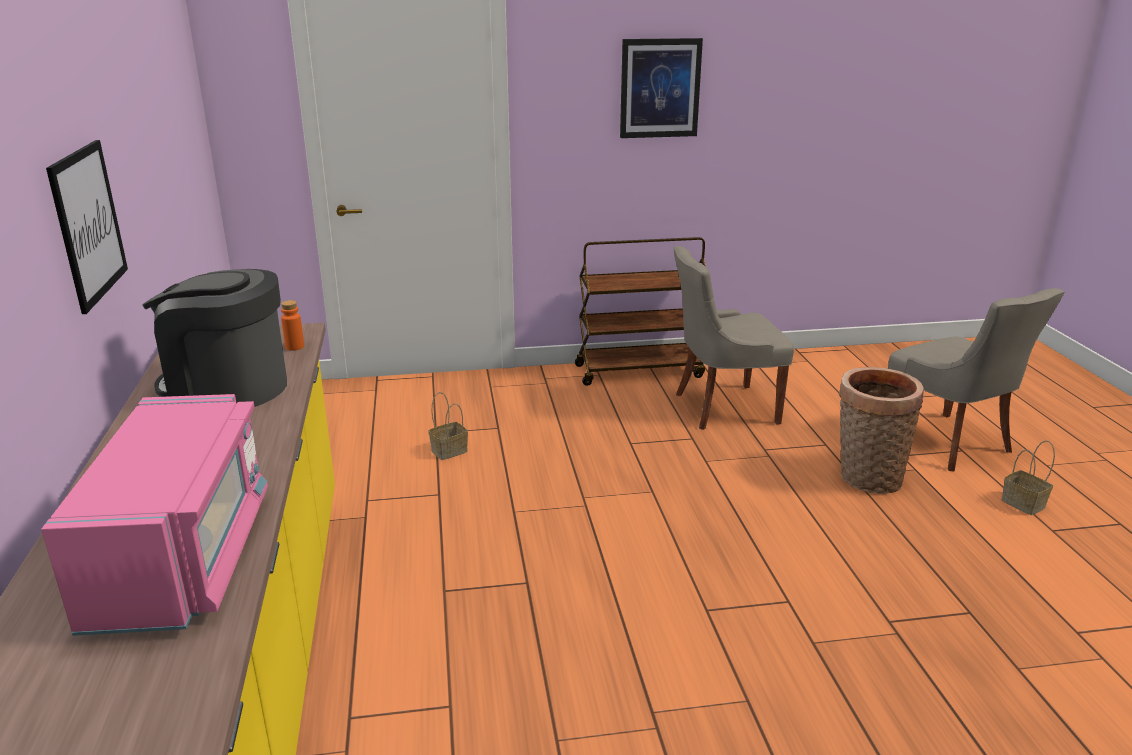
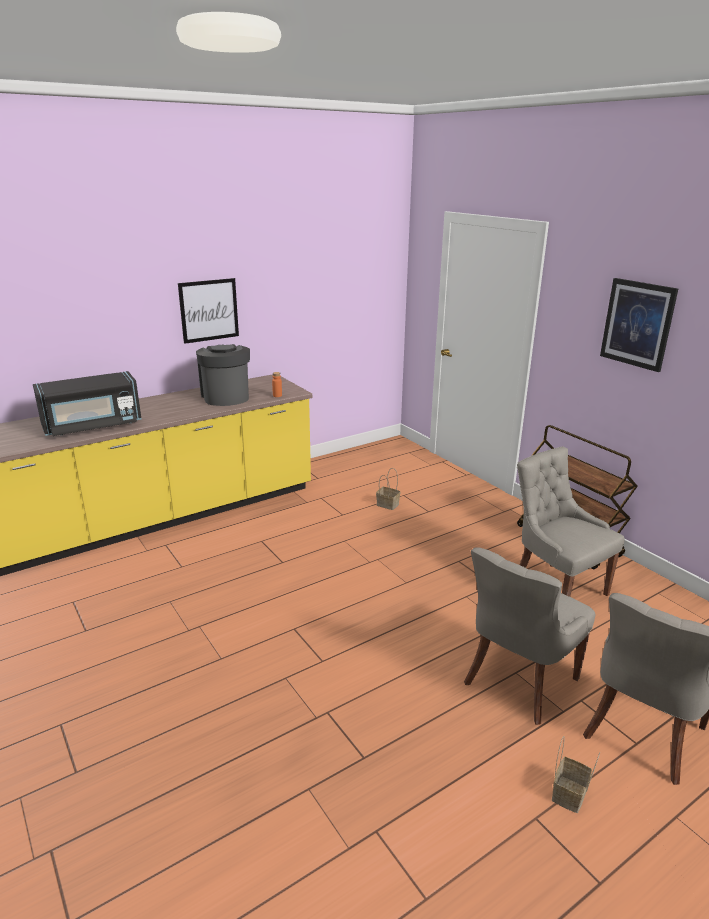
camera: 65 degrees right, 0 degrees up
pink microwave [41,394,268,636] -> black microwave [33,371,142,436]
basket [839,367,924,494] -> grey chair [464,548,595,725]

